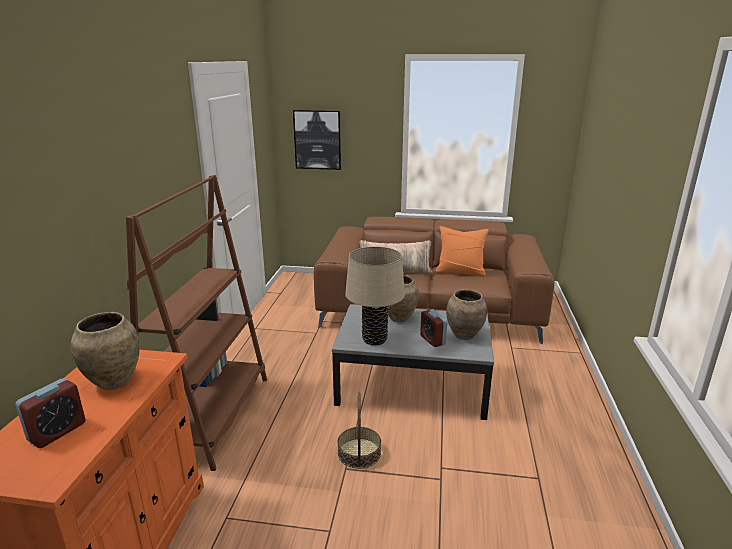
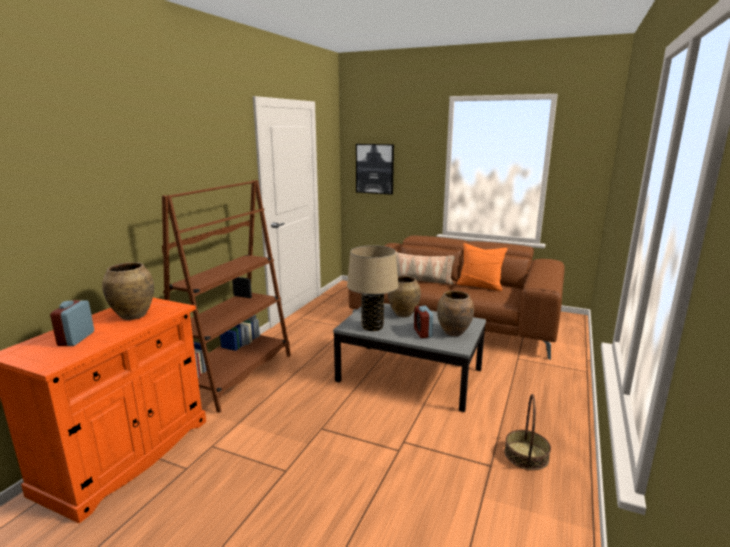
camera: 15 degrees right, 5 degrees down
alarm clock [15,378,86,448] -> alarm clock turned 135 degrees clockwise [50,300,94,346]
basket [337,392,381,469] -> basket moved to [504,394,551,470]

